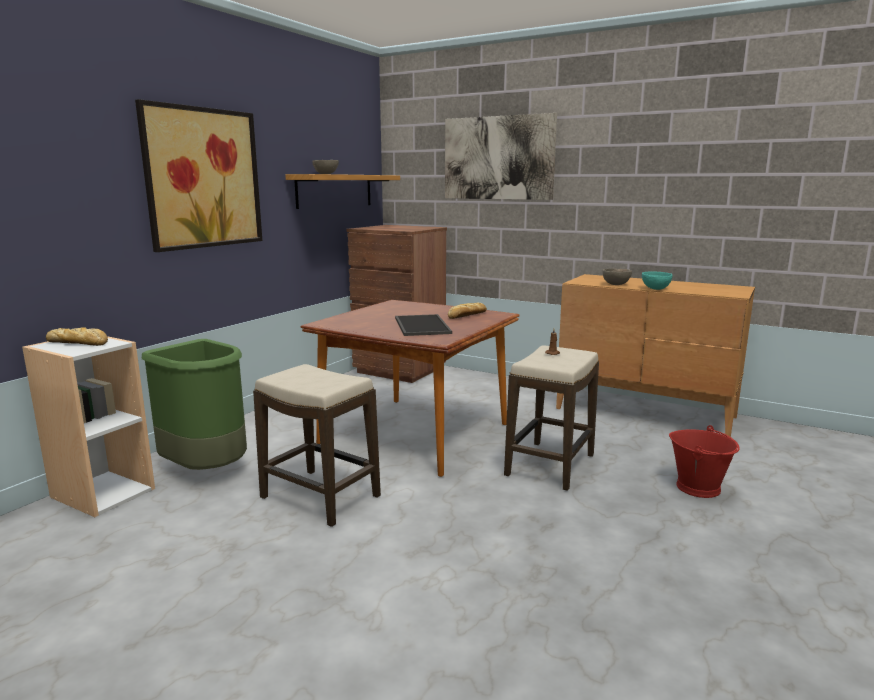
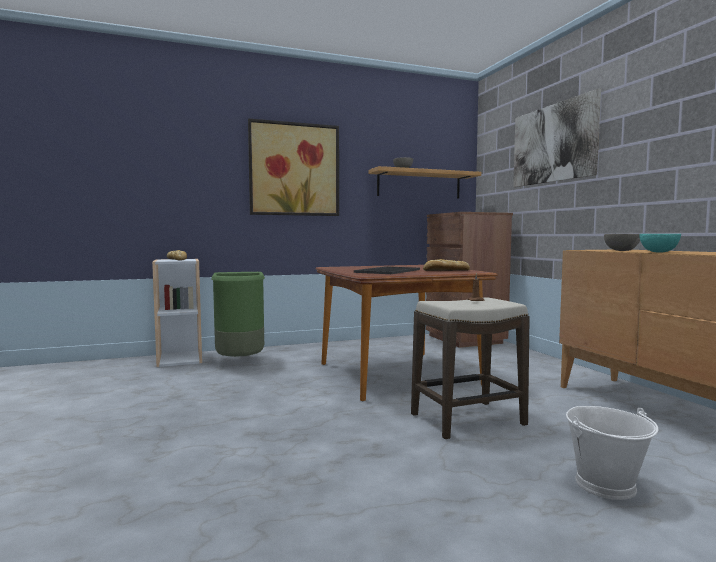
camera: 40 degrees right, 10 degrees down
stool [253,364,381,527] -> none
red bucket [669,425,740,498] -> white bucket [566,406,659,500]

